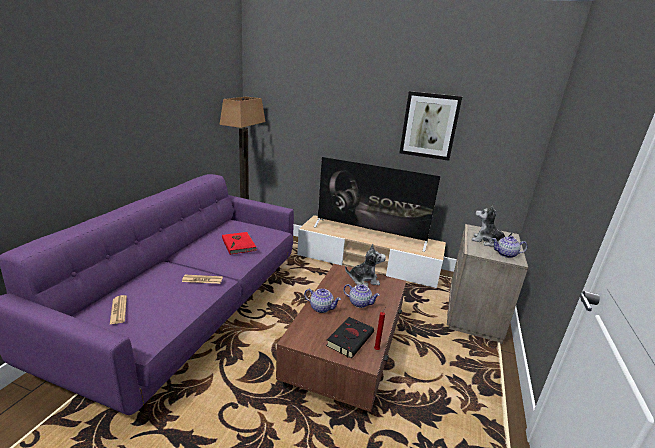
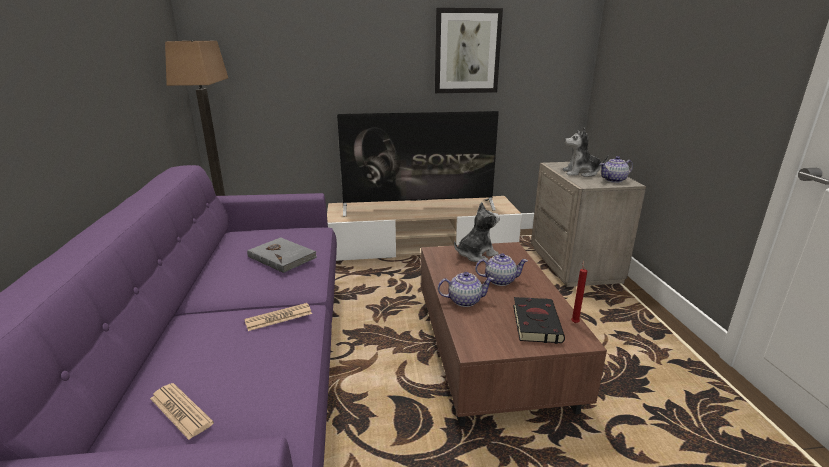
camera: 25 degrees left, 0 degrees up
red book [222,232,257,255] -> grey book [247,237,317,273]

